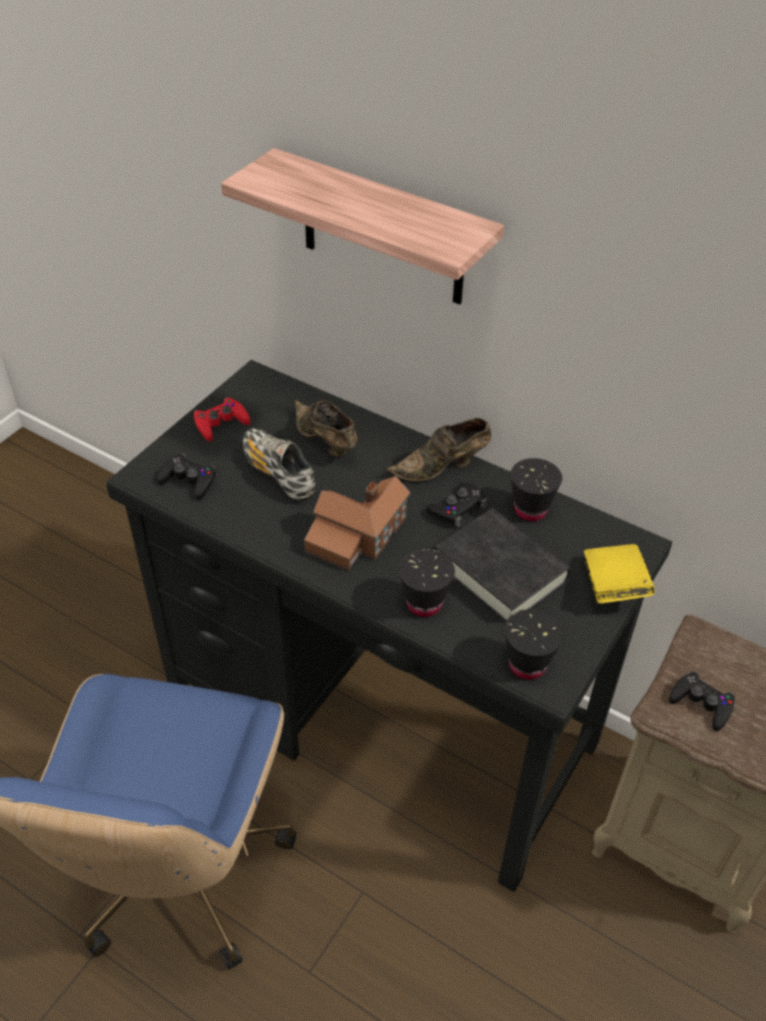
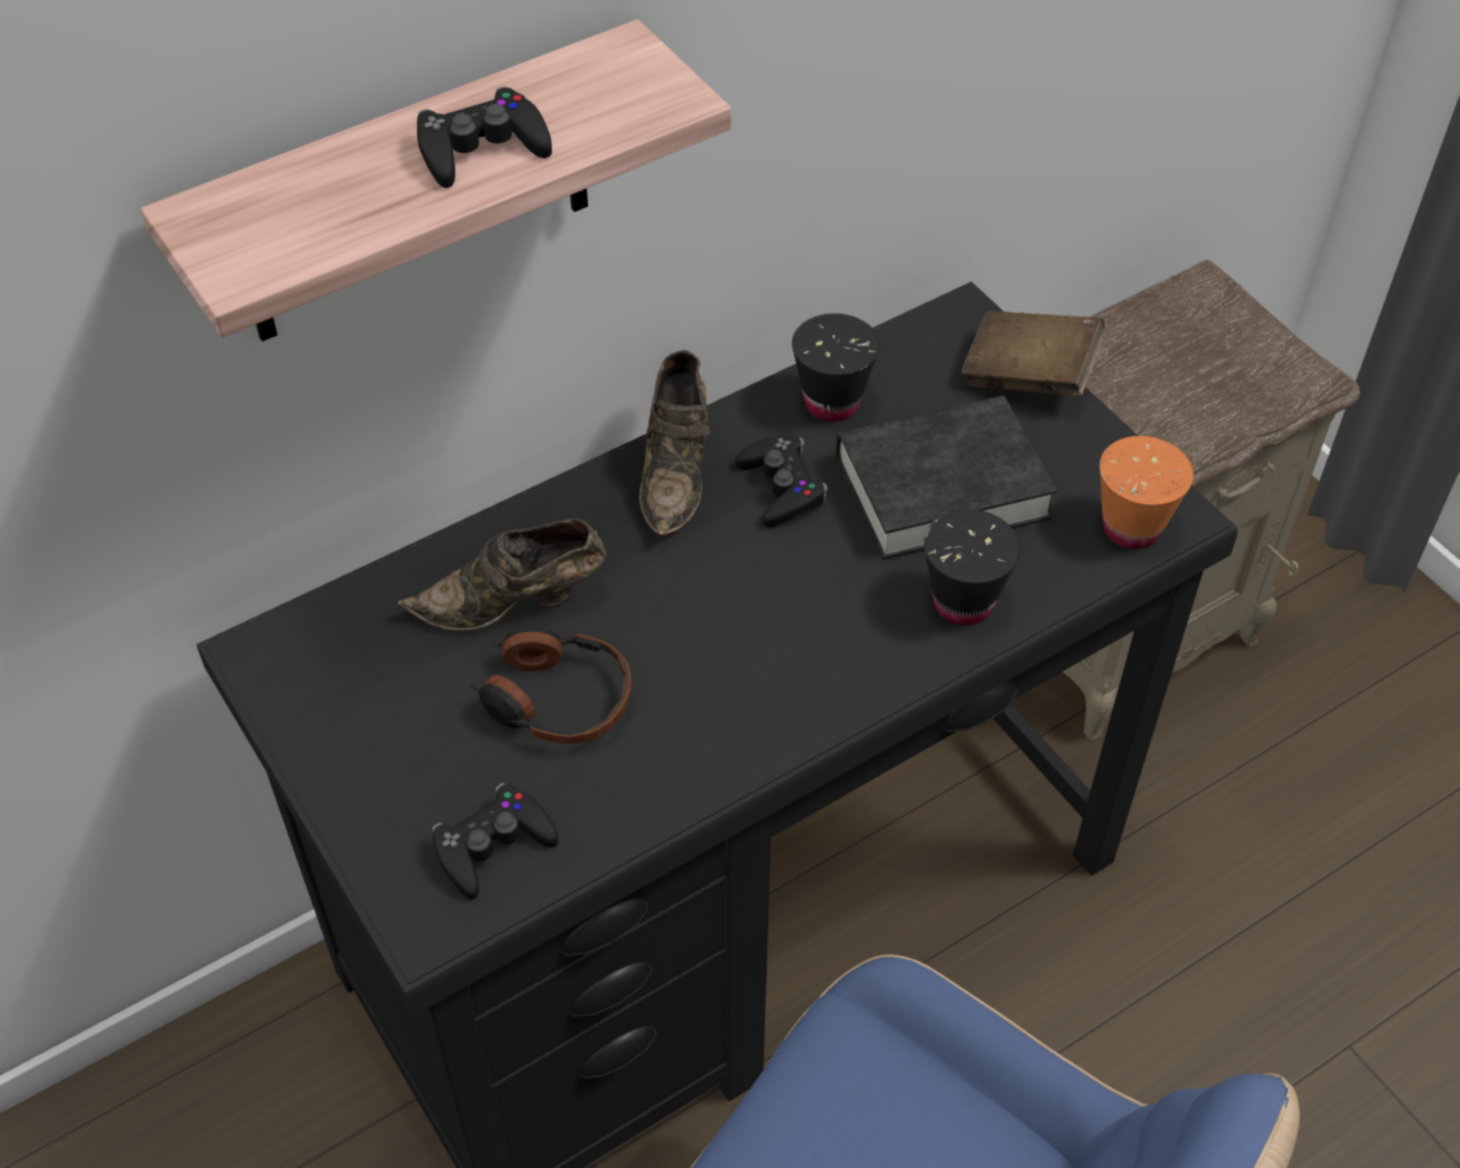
camera: 65 degrees left, 5 degrees up
red game controller [194,397,250,441] -> none
shoe [243,428,315,500] -> headphones [469,626,632,744]
toy house [304,476,410,571] -> none
black cup [504,609,564,680] -> orange cup [1100,436,1194,549]
yellow book [584,544,655,604] -> brown book [961,311,1105,396]
black game controller [669,671,735,731] -> black game controller moved to [417,87,552,188]

